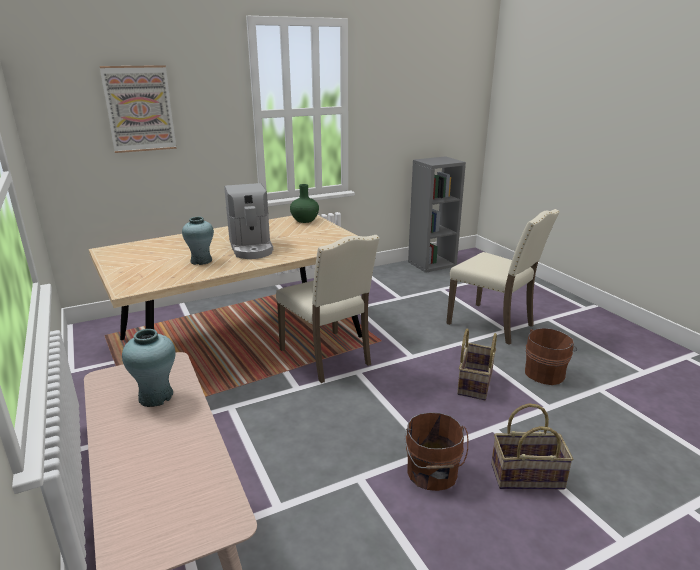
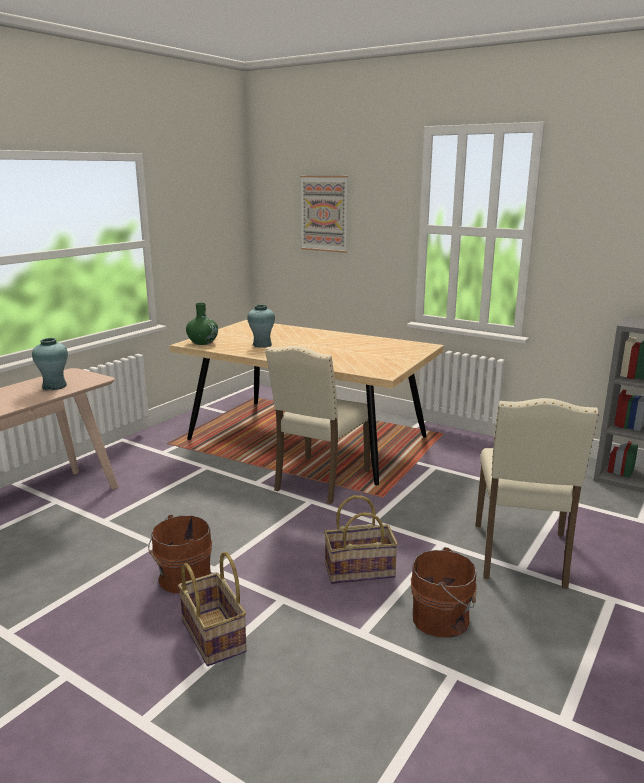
camera: 60 degrees right, 5 degrees down
coffee machine [225,183,273,259] -> none
green vase [290,184,319,223] -> green vase moved to [186,303,218,345]

